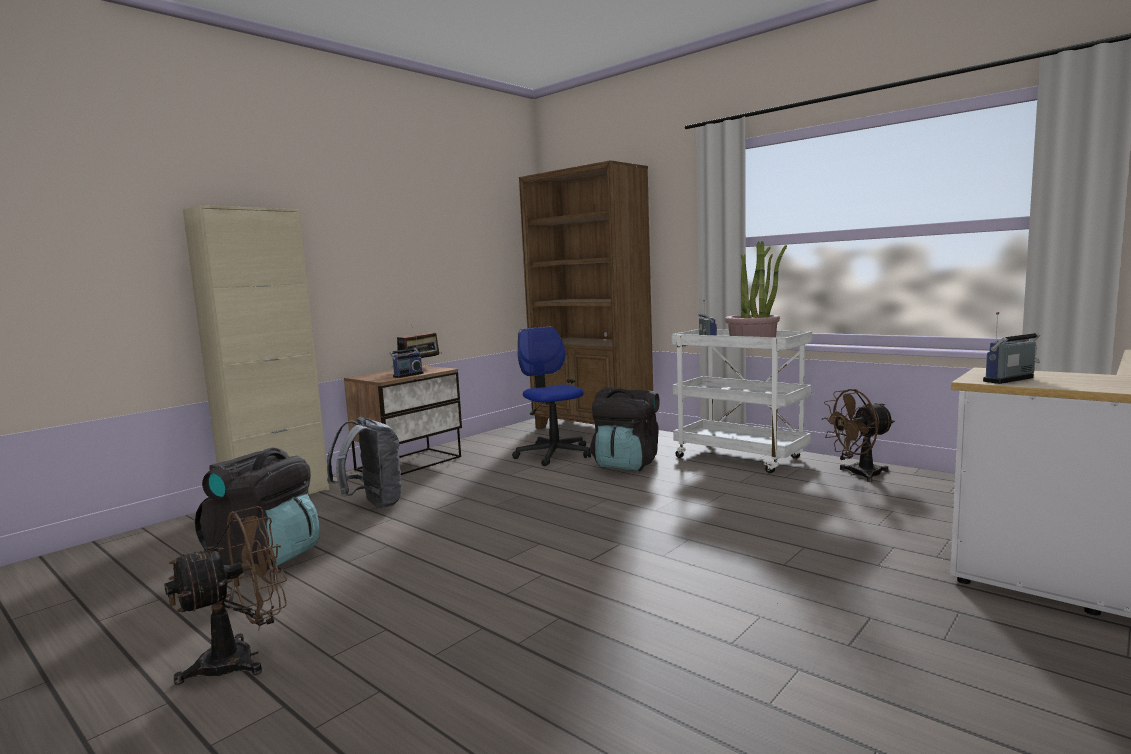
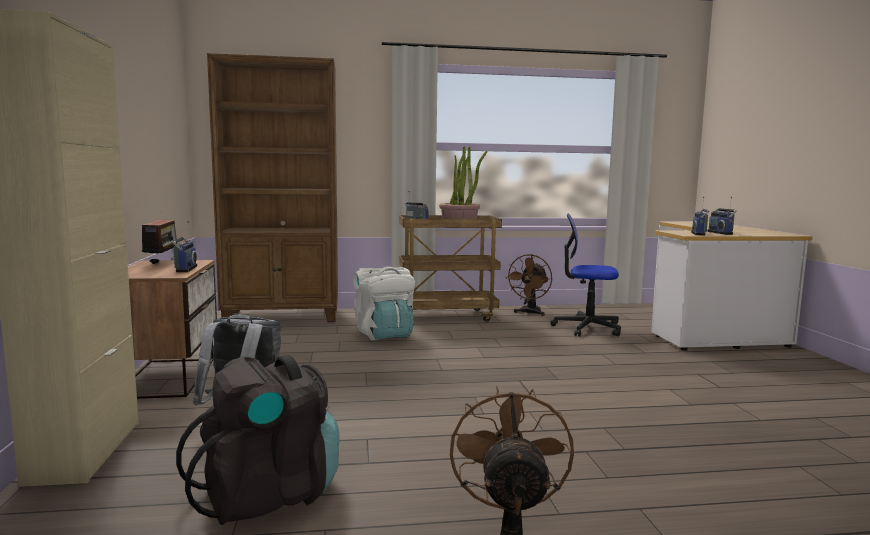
camera: 50 degrees left, 0 degrees up
office chair [512,327,591,466] -> office chair moved to [550,213,621,337]
black backpack [590,388,660,471] -> white backpack [353,267,415,341]
white cart [671,329,812,474] -> brown cart [399,215,502,322]
none -> radio [707,197,737,235]

